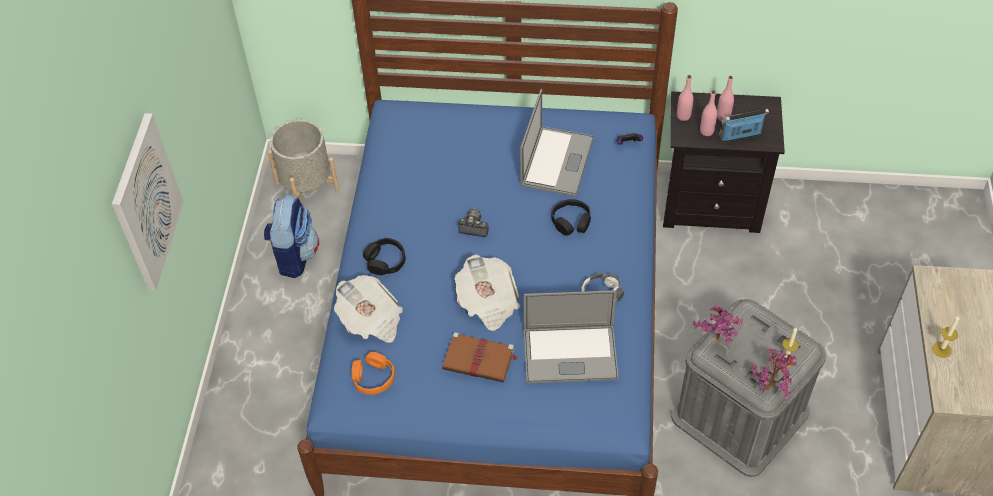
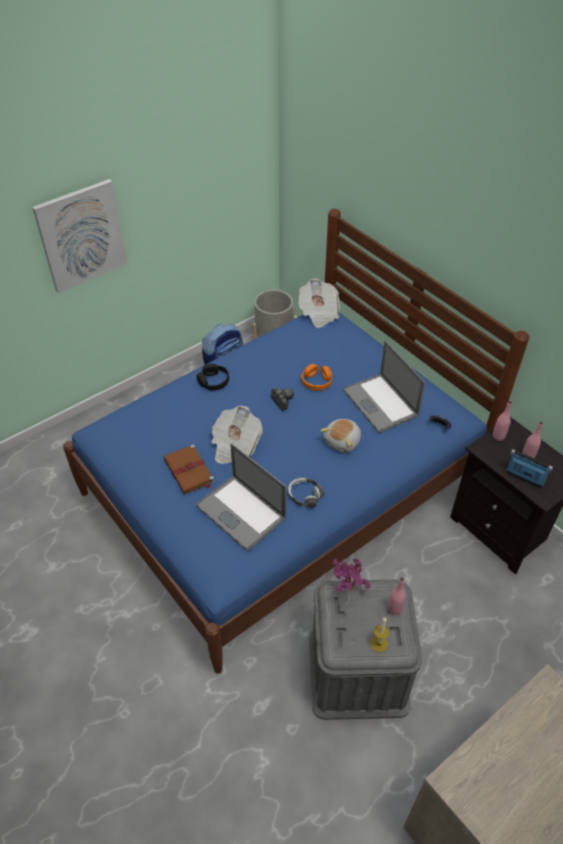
camera: 45 degrees right, 5 degrees down
newspaper [334,275,403,343] -> newspaper moved to [298,278,340,328]
orange headphones [351,352,395,395] -> orange headphones moved to [301,364,332,390]
laptop [520,89,594,196] -> laptop turned 90 degrees clockwise [343,341,425,433]
black headphones [551,199,591,236] -> plush toy [320,419,361,452]
pink bottle [700,90,717,136] -> pink bottle moved to [388,577,406,615]
potted plant [750,348,797,399] -> none
candle [932,316,960,358] -> none

